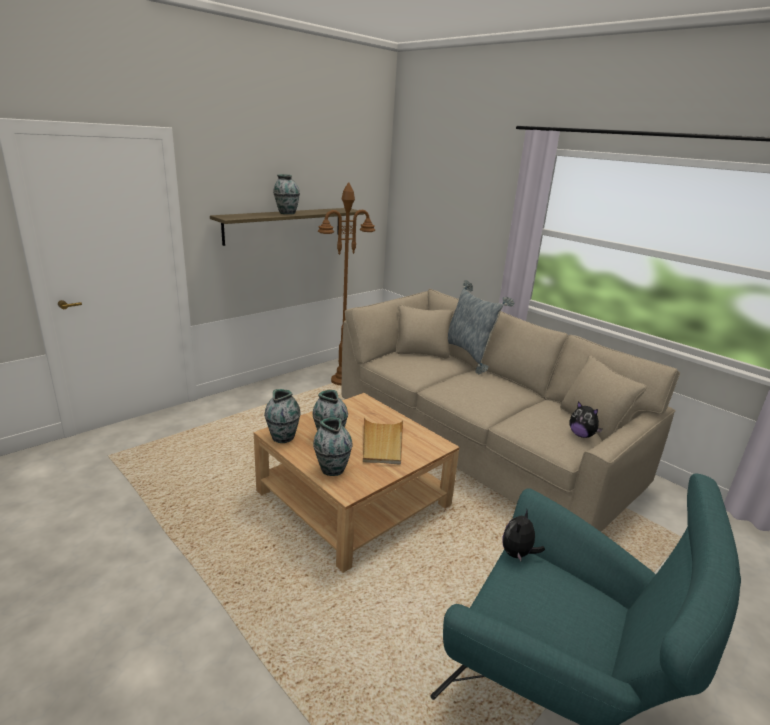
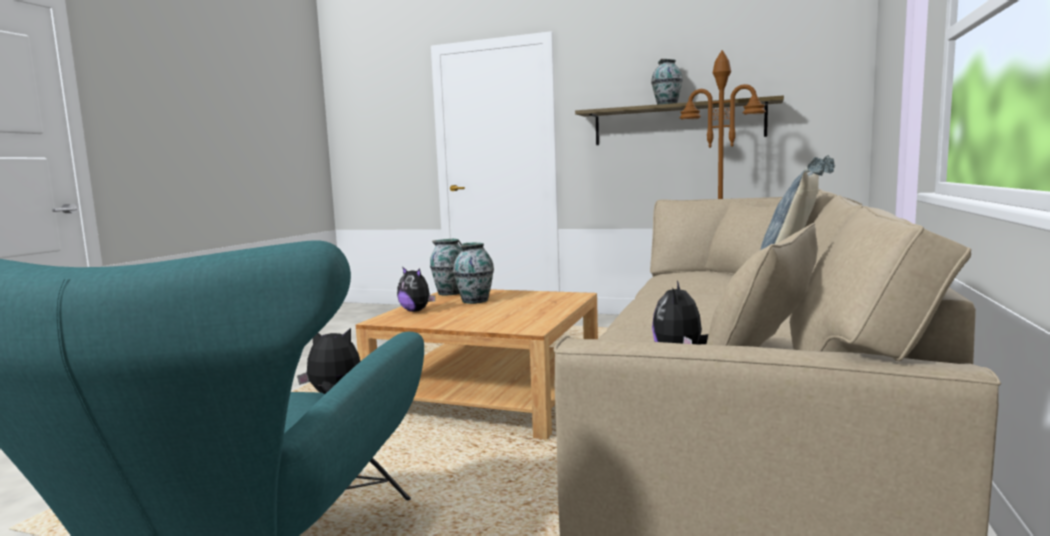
camera: 65 degrees right, 15 degrees down
vase [313,417,353,476] -> plush toy [397,266,435,312]
beige tray [363,417,403,465] -> none

